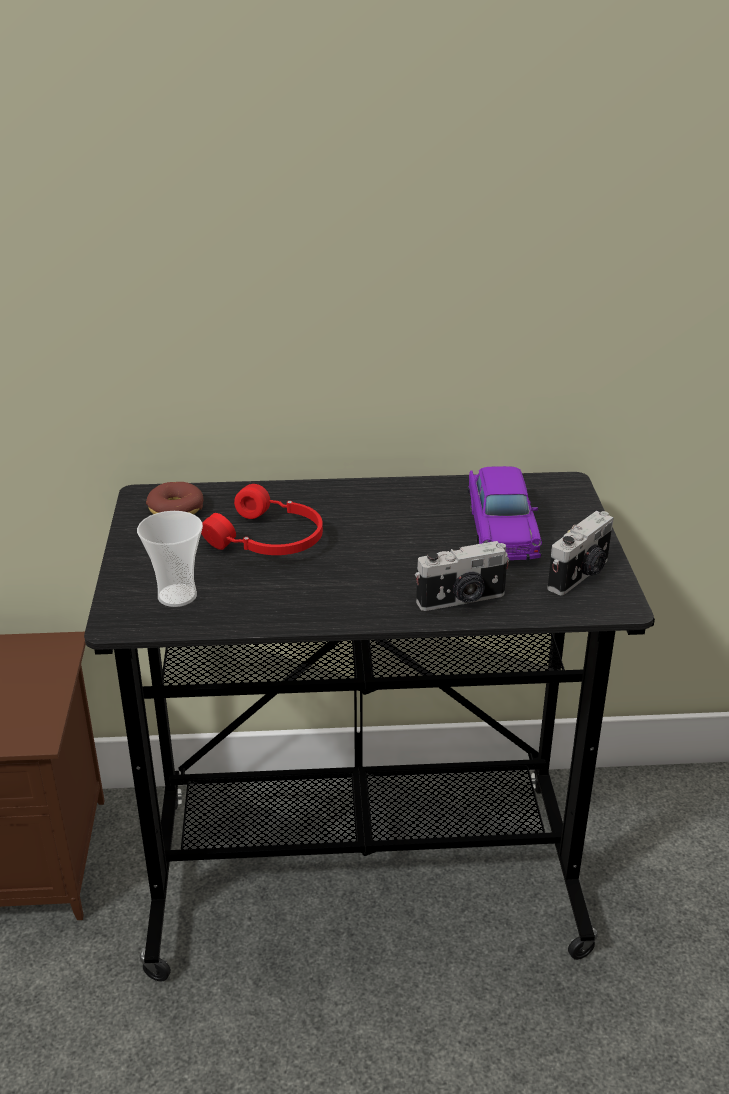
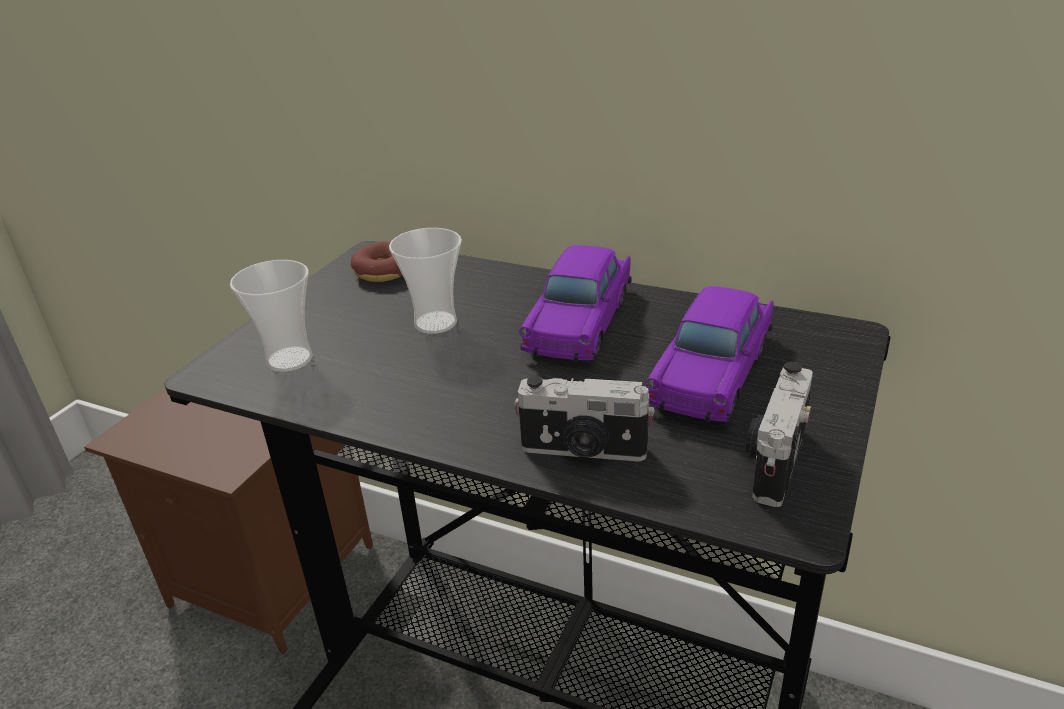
camera: 30 degrees right, 0 degrees up
red headphones [201,484,323,555] -> cup [389,228,462,334]
camera [547,511,614,595] -> camera turned 135 degrees clockwise [746,362,813,507]
none -> purple toy car [519,245,631,362]

